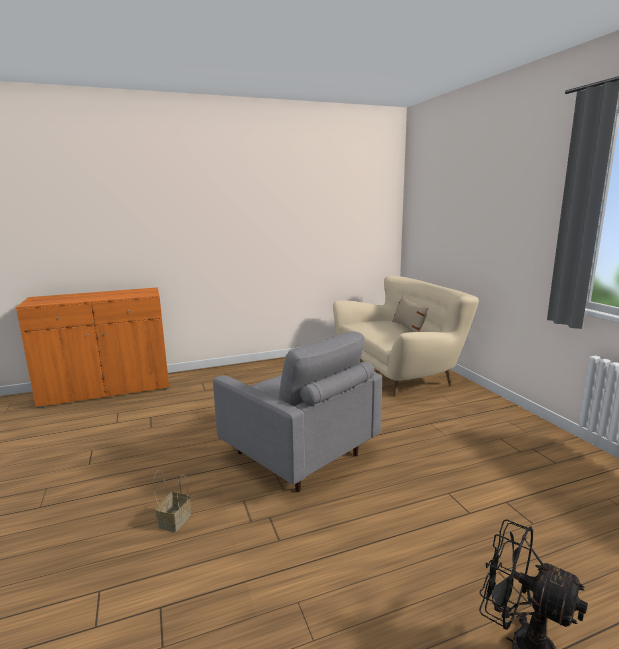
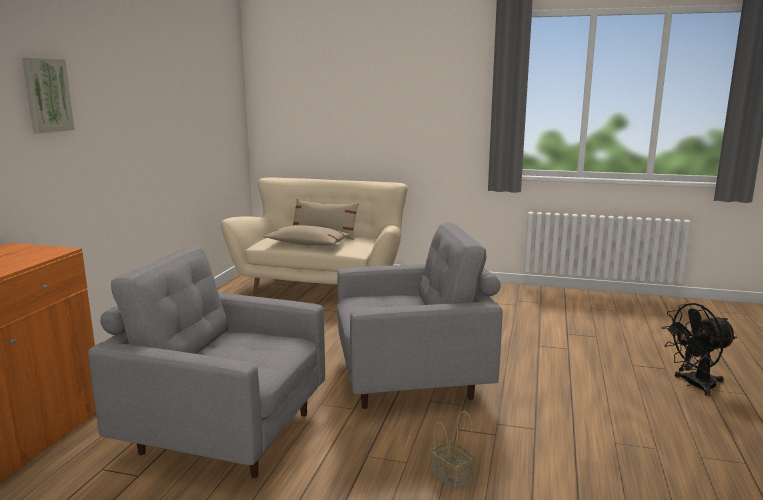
camera: 55 degrees left, 0 degrees up
none -> picture [22,58,75,134]
none -> grey armchair [88,245,325,478]
none -> beige pillow [264,225,350,246]

